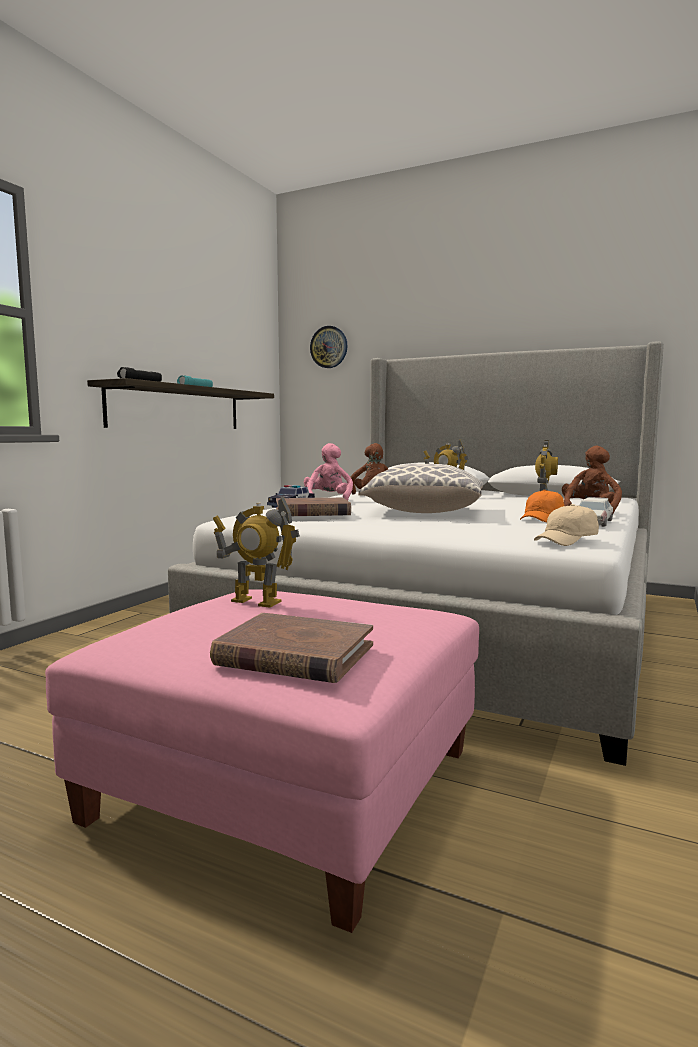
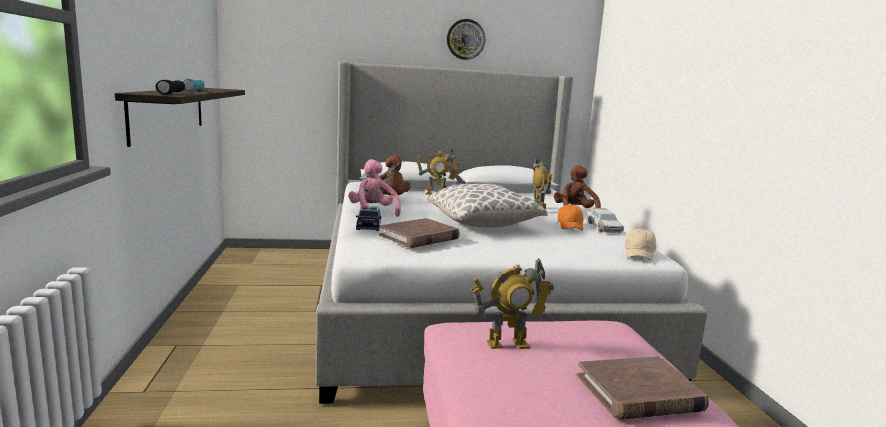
camera: 35 degrees left, 5 degrees up
wall clock [310,326,348,368] -> wall clock moved to [447,19,485,60]

